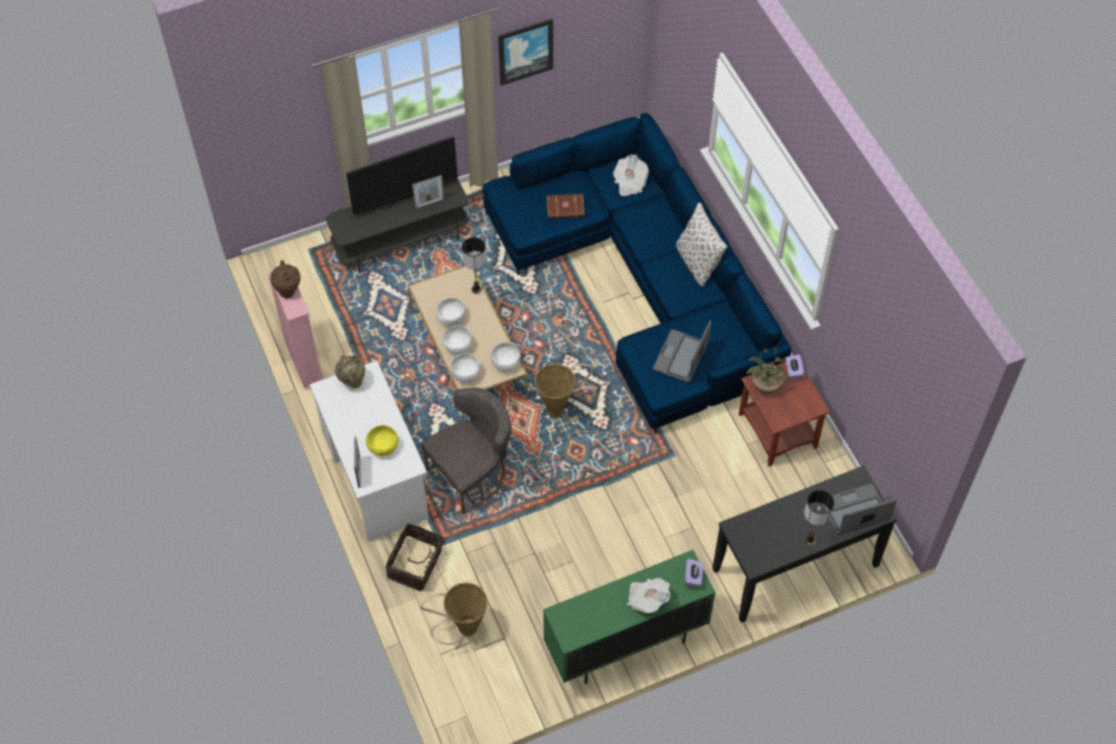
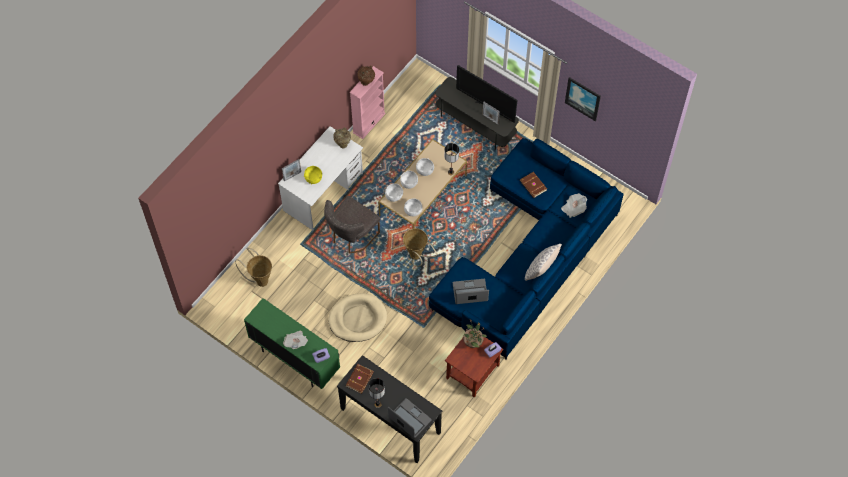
camera: 60 degrees right, 5 degrees up
basket [386,523,445,591] -> none
grey chair [421,387,512,515] -> grey chair turned 105 degrees clockwise [324,196,380,253]
none -> beige dog bed [328,293,387,342]
none -> brown book [346,364,374,394]

